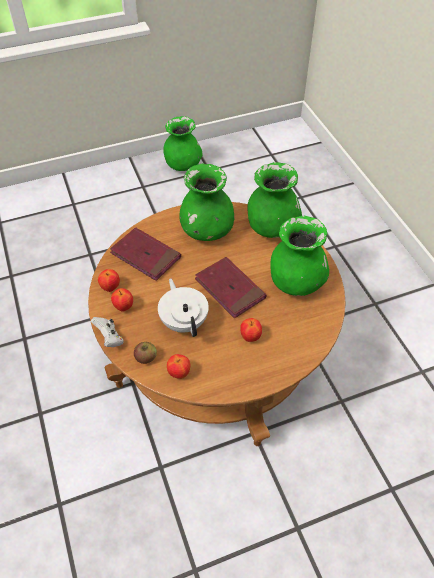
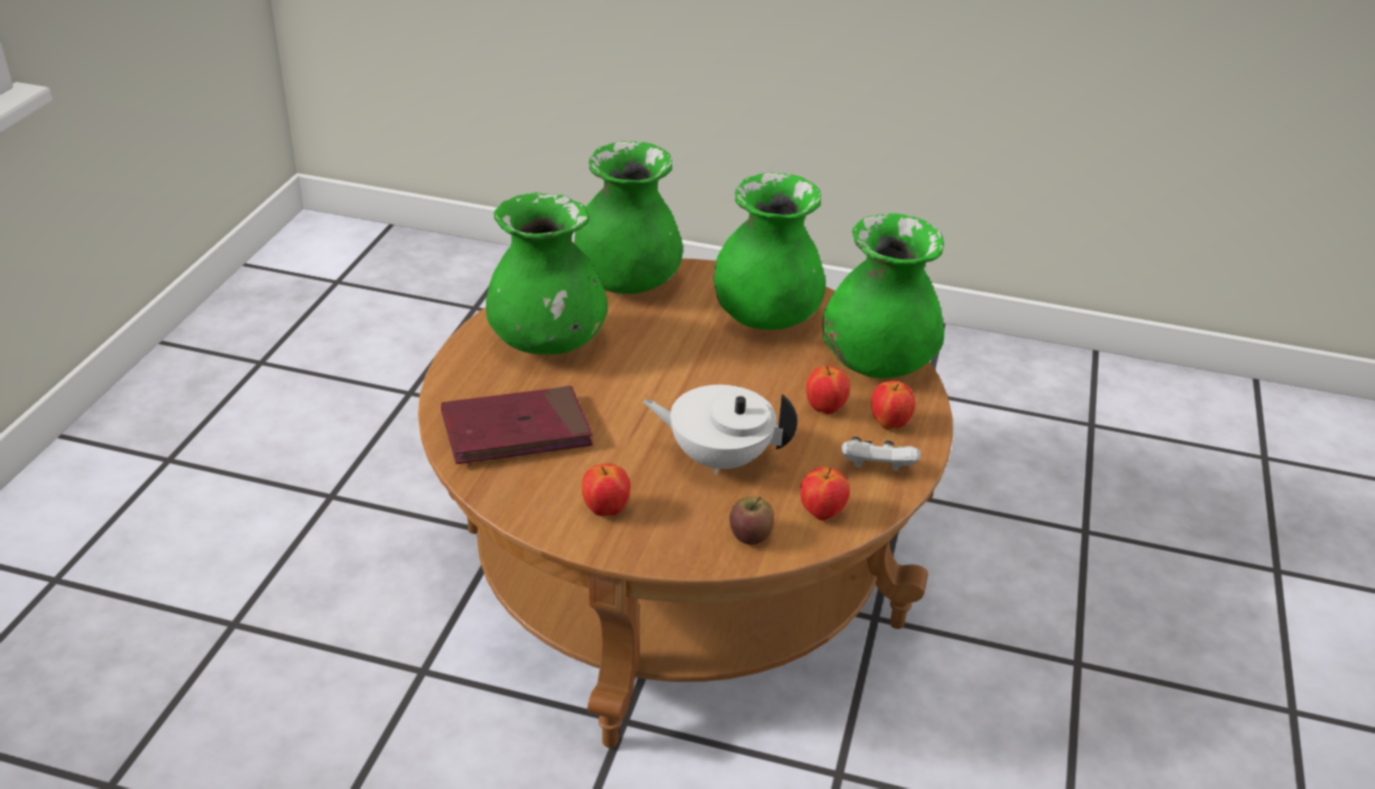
camera: 55 degrees left, 15 degrees down
white game controller [91,317,124,347] -> white game controller moved to [841,437,921,471]
apple [98,269,120,292] -> apple moved to [871,381,915,429]
green vase [163,116,203,171] -> green vase moved to [823,213,944,378]
red book [195,257,266,319] -> none

